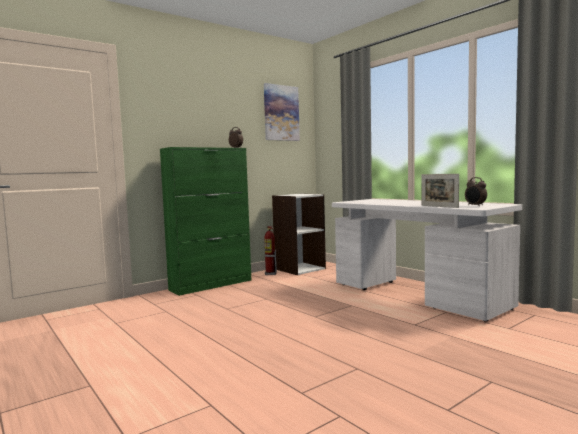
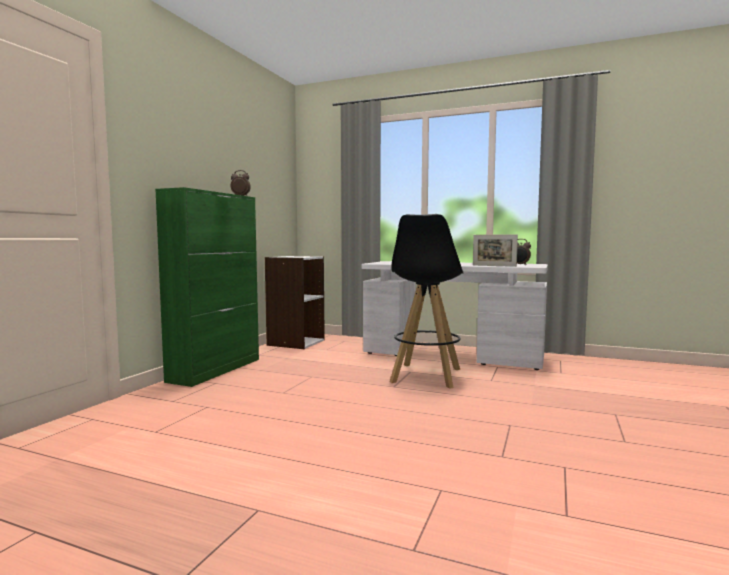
camera: 30 degrees left, 0 degrees up
picture [264,83,300,141] -> none
fire extinguisher [264,226,277,275] -> none
none -> black stool [390,214,464,389]

